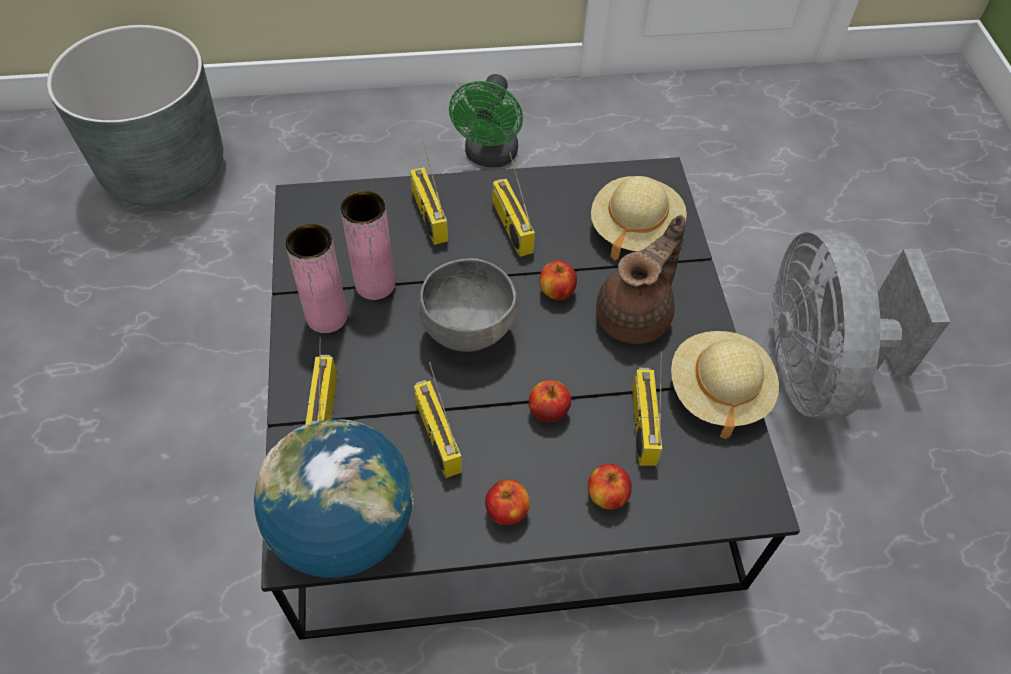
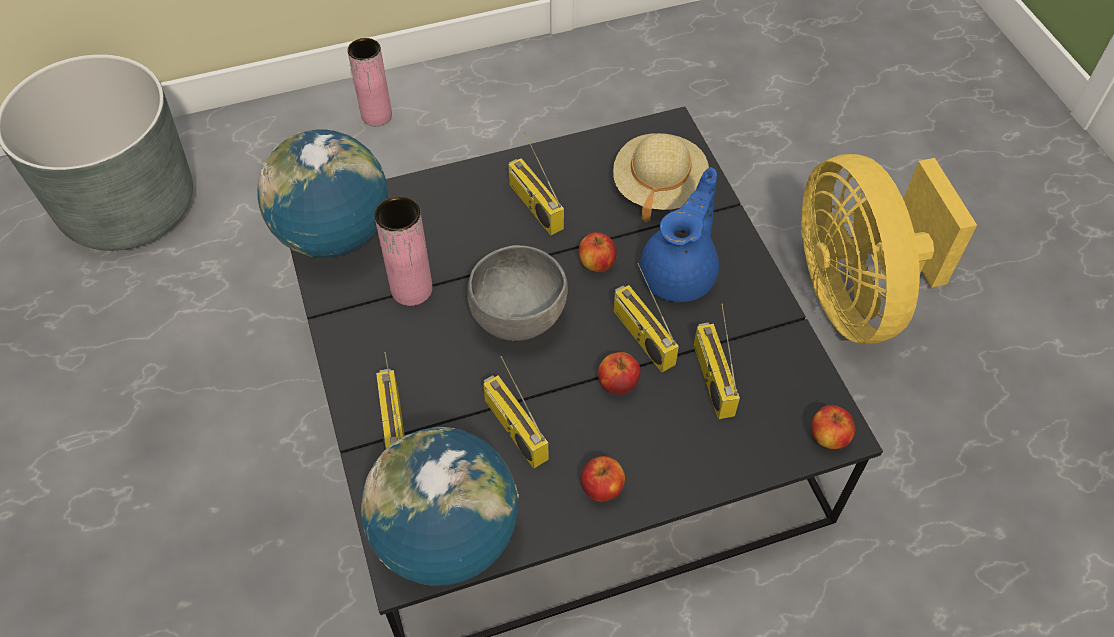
camera: 10 degrees left, 0 degrees up
pink vase [285,224,348,333] -> pink vase moved to [347,38,392,126]
radio [410,141,448,245] -> radio moved to [614,263,679,372]
green fan [449,74,523,167] -> none
apple [588,463,632,510] -> apple moved to [811,405,855,449]
brown teapot [596,215,686,344] -> blue teapot [640,167,719,302]
beige hat [671,331,779,439] -> none
grey fan [772,228,950,420] -> yellow fan [801,154,977,343]
none -> globe [257,129,388,258]

